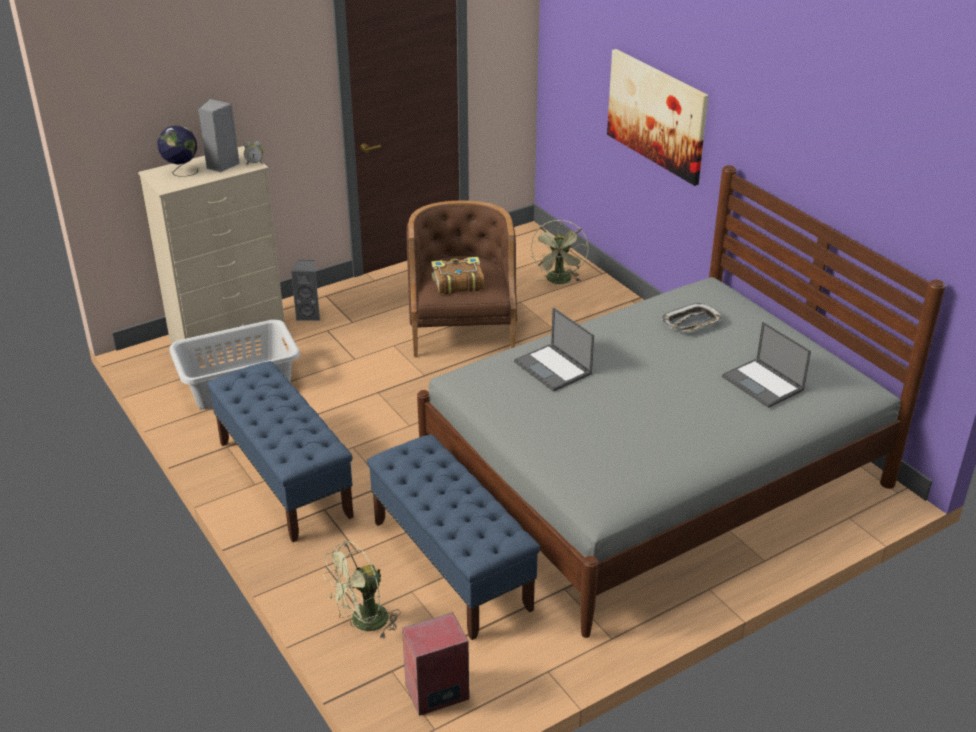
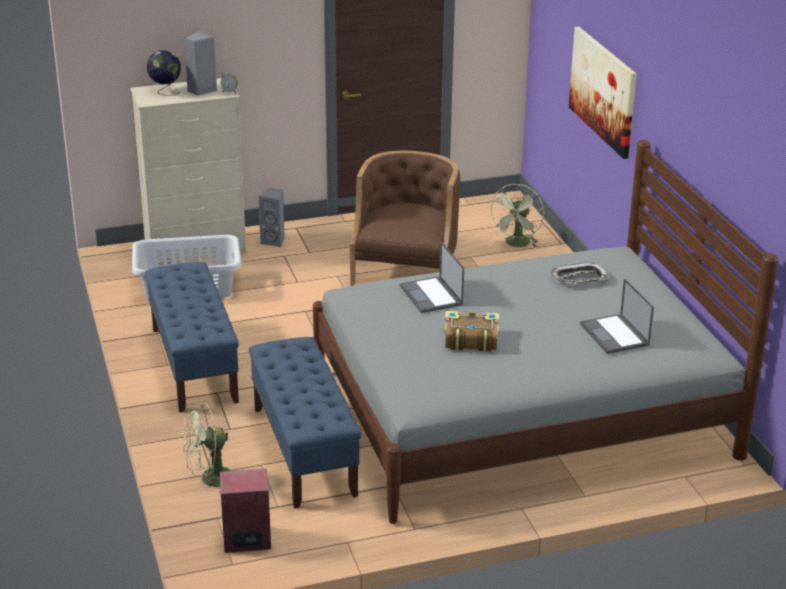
camera: 15 degrees right, 5 degrees down
book [431,257,484,294] -> book moved to [445,311,499,351]

